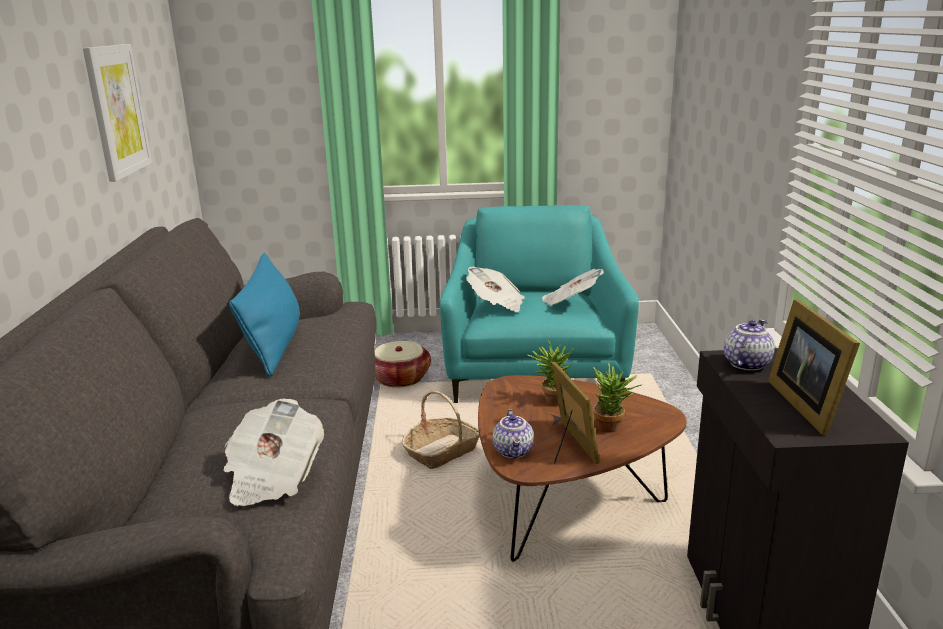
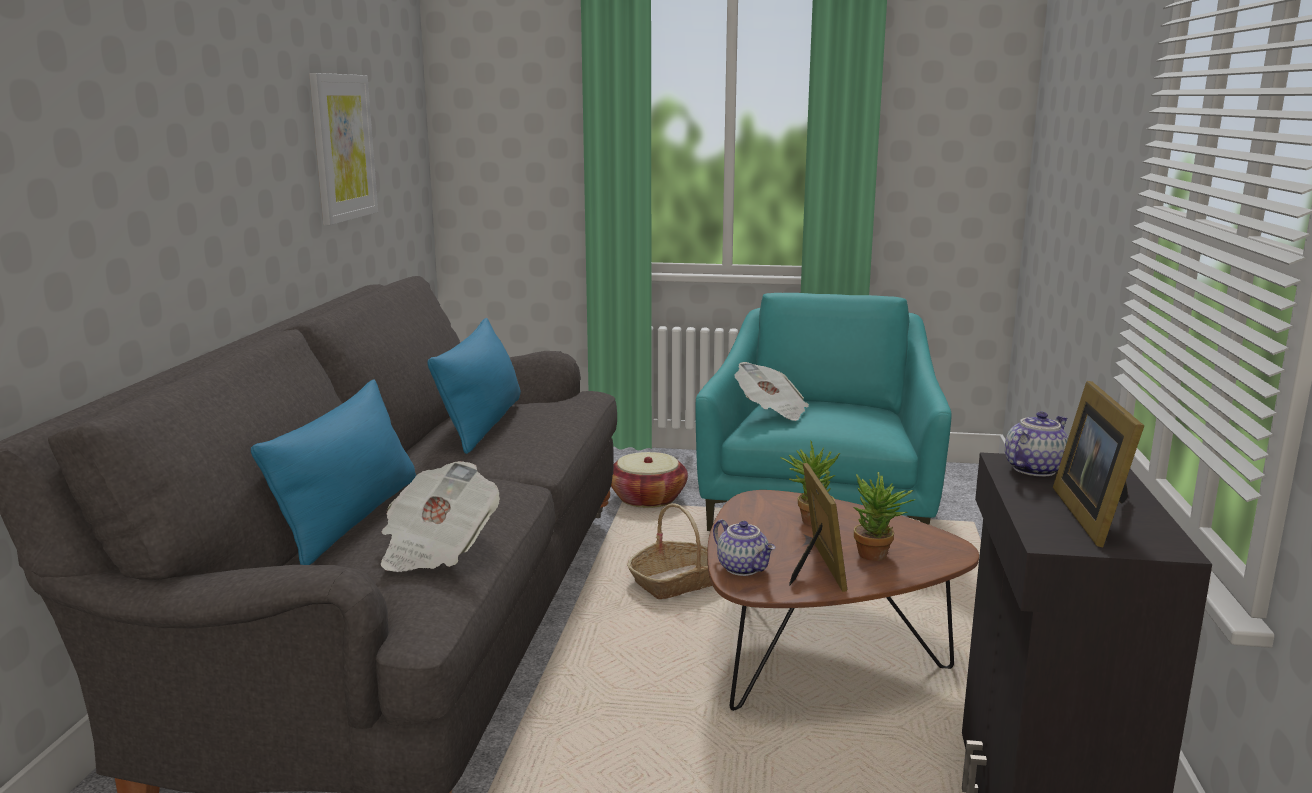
camera: 10 degrees right, 5 degrees down
teapot [493,409,534,458] -> teapot turned 45 degrees counterclockwise [713,519,775,576]
newspaper [542,269,604,306] -> none
none -> blue pillow [251,379,416,565]

